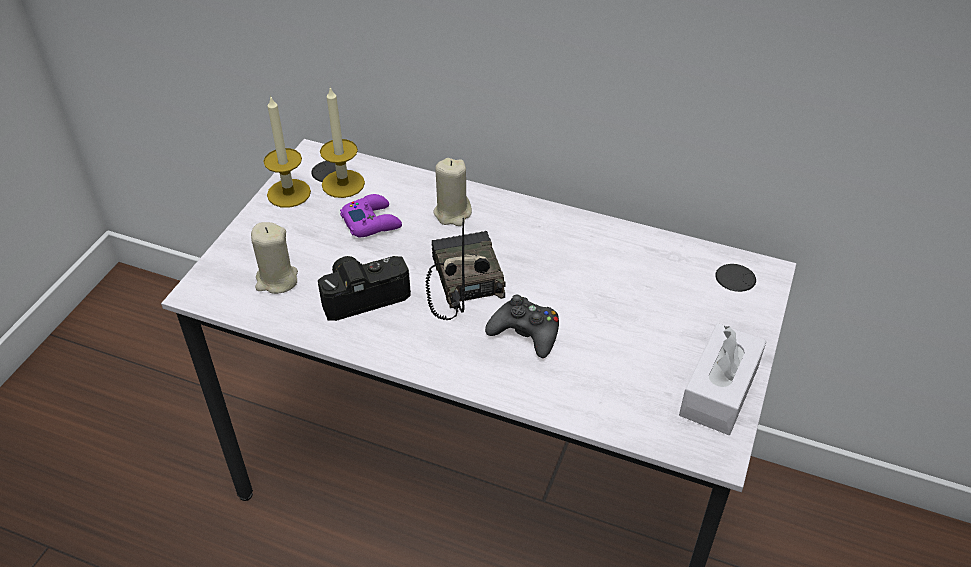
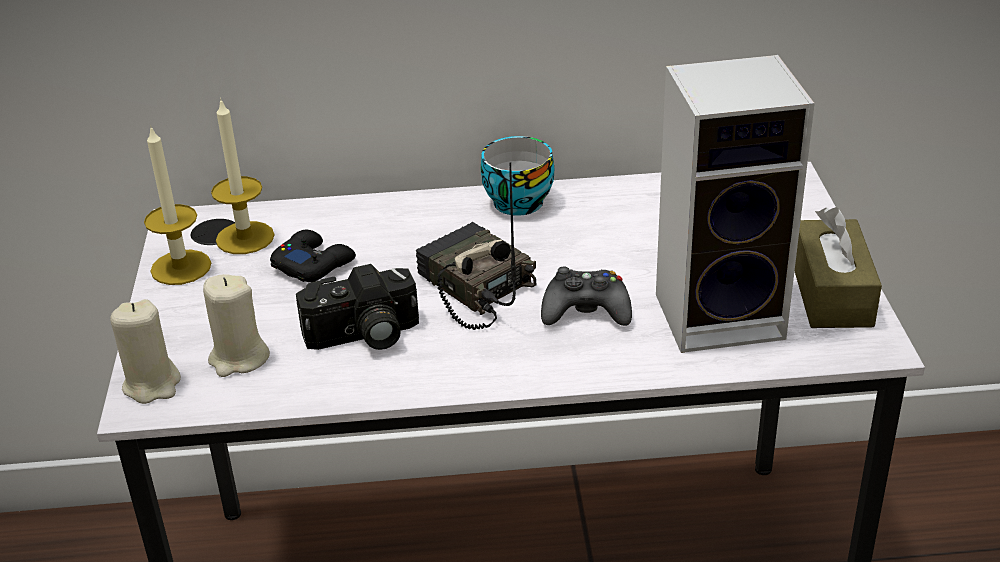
camera: 25 degrees left, 10 degrees down
camera [318,256,411,321] -> camera turned 150 degrees counterclockwise [296,264,419,350]
purple game controller [340,194,402,237] -> black game controller [270,230,356,282]
beige candle [434,158,472,226] -> beige candle moved to [110,299,181,404]
white tissue box [679,323,767,435] -> brown tissue box [795,207,882,328]
none -> cup [481,136,554,216]
none -> speaker [656,55,815,353]

